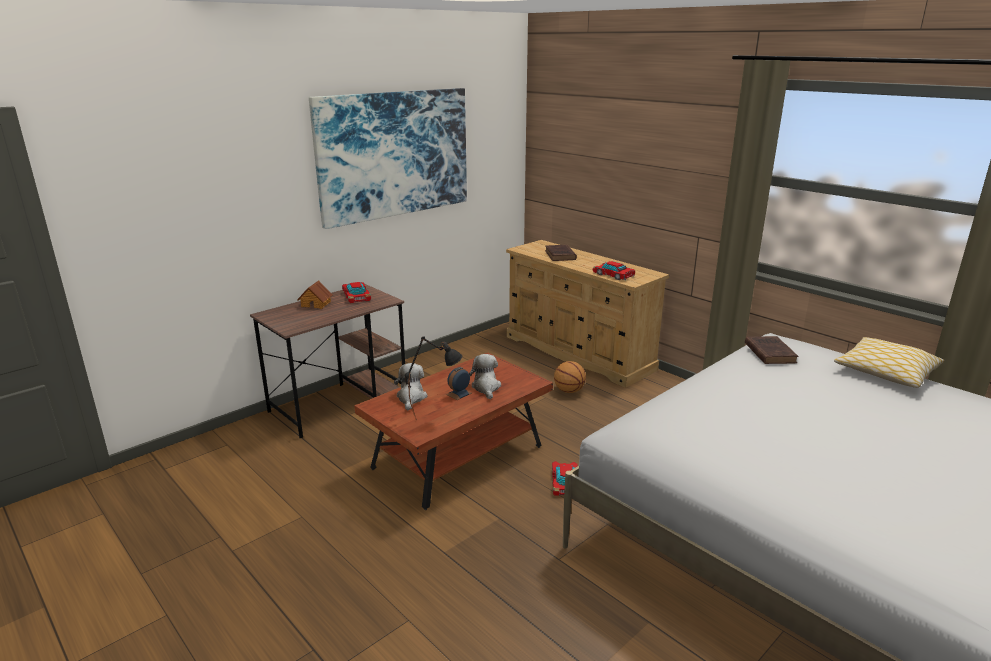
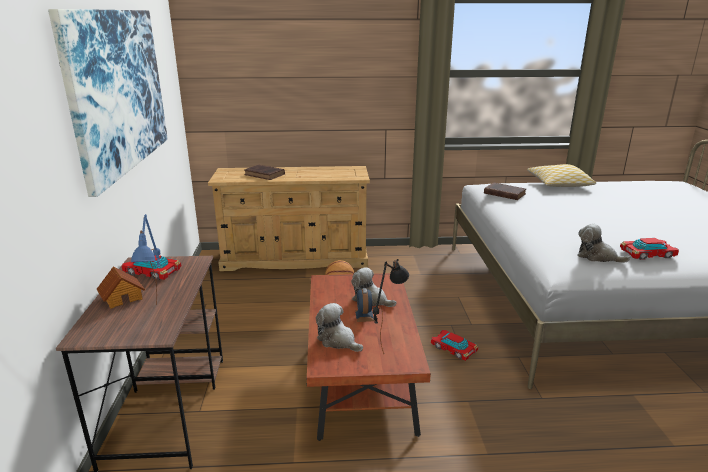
camera: 50 degrees left, 0 degrees up
toy car [593,261,635,280] -> toy car moved to [620,238,679,260]
none -> blue table lamp [131,214,161,305]
none -> plush toy [577,223,630,263]

